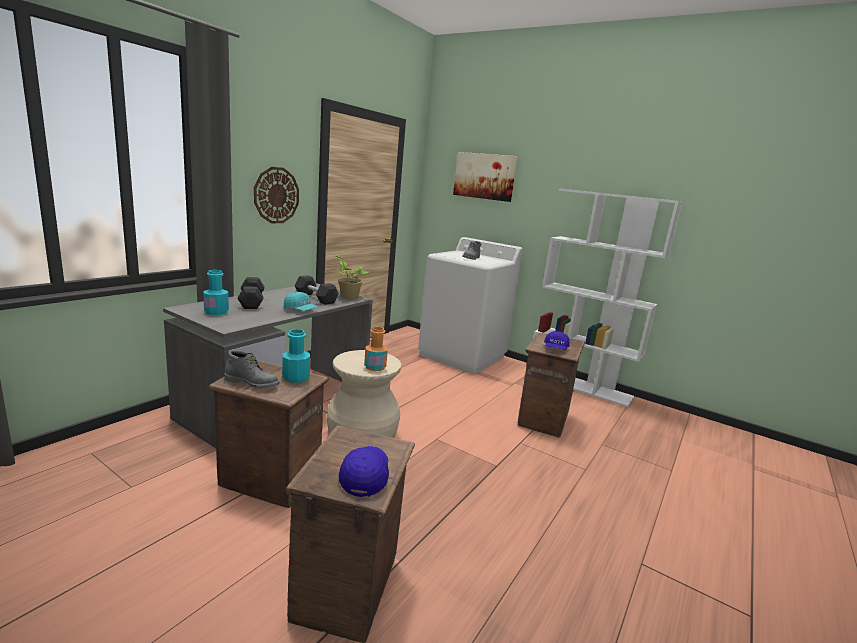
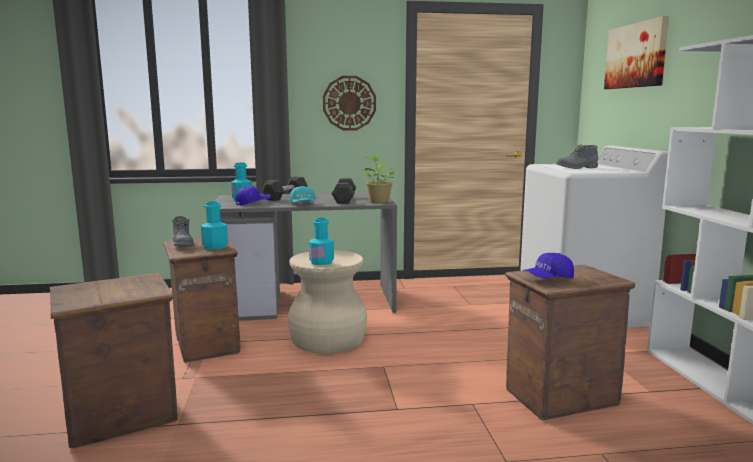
camera: 50 degrees right, 5 degrees down
blue cap [339,446,389,497] -> blue cap moved to [236,185,271,206]
orange bottle [364,327,388,371] -> turquoise bottle [309,218,334,265]

